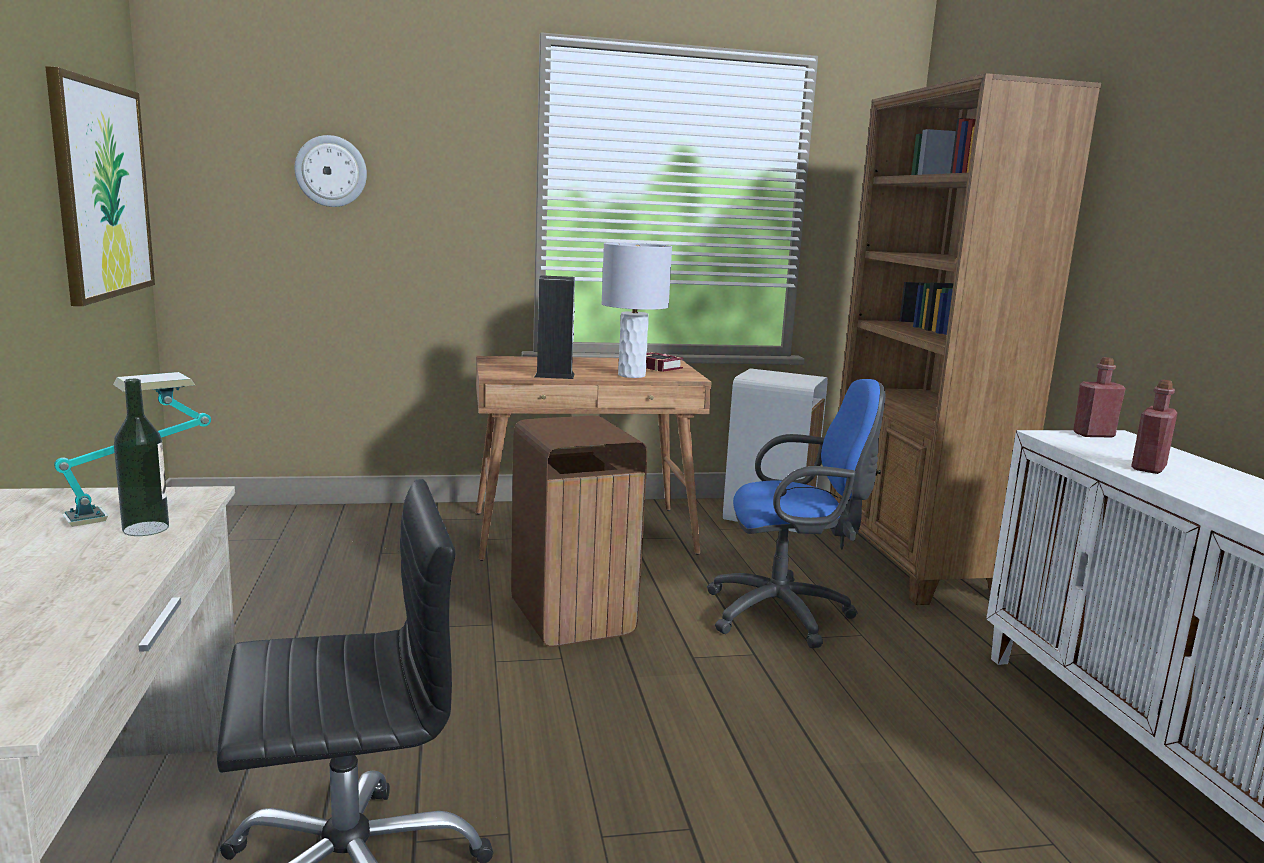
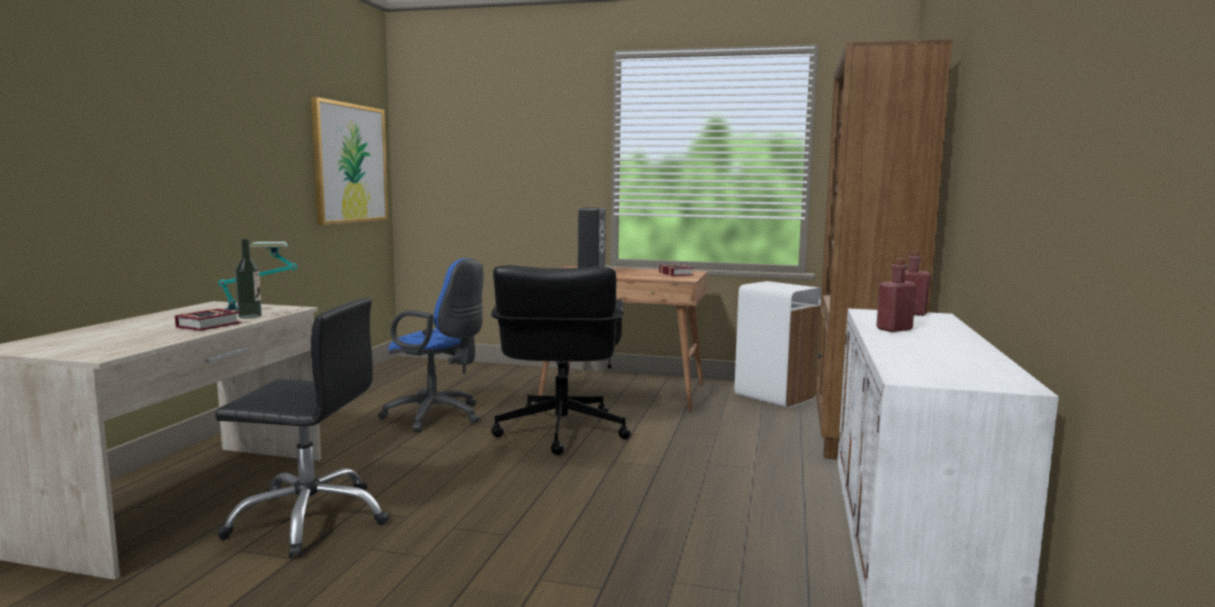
camera: 25 degrees right, 5 degrees down
wall clock [295,135,367,207] -> none
brown trash can [511,416,647,647] -> black office chair [491,265,631,455]
grey table lamp [601,242,672,378] -> none
blue office chair [707,379,885,648] -> blue office chair moved to [378,258,483,432]
none -> book [175,309,242,331]

